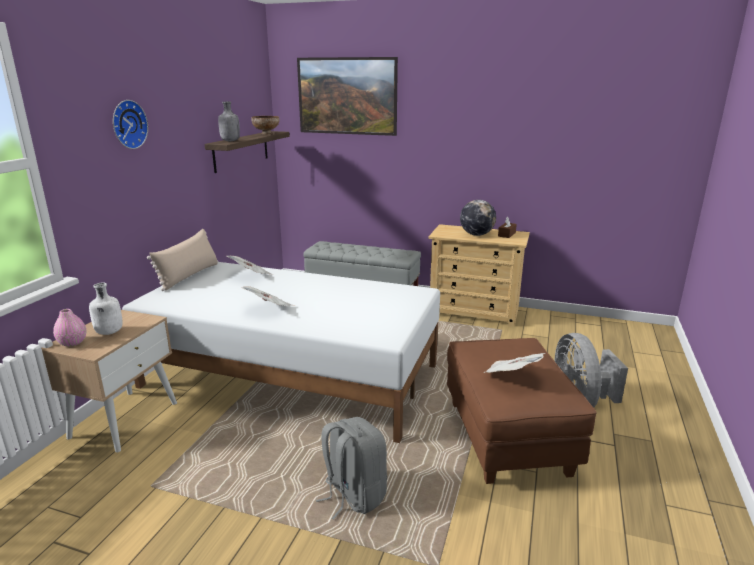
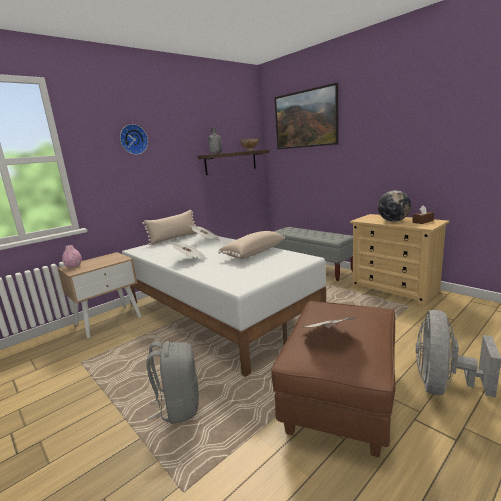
camera: 30 degrees right, 5 degrees down
white bottle [89,283,123,335] -> none
none -> beige pillow [218,231,285,259]

